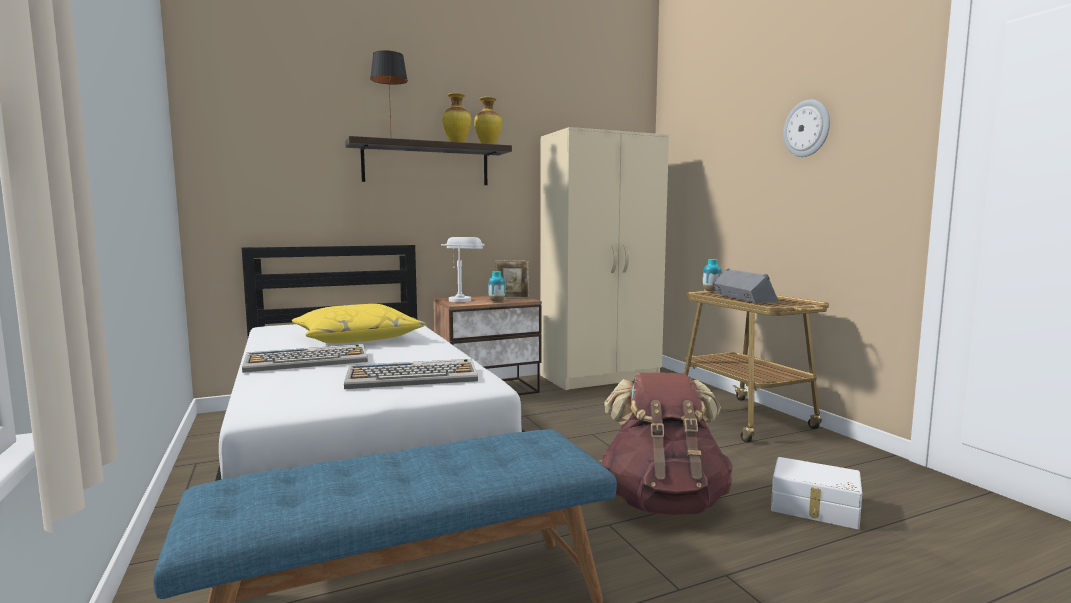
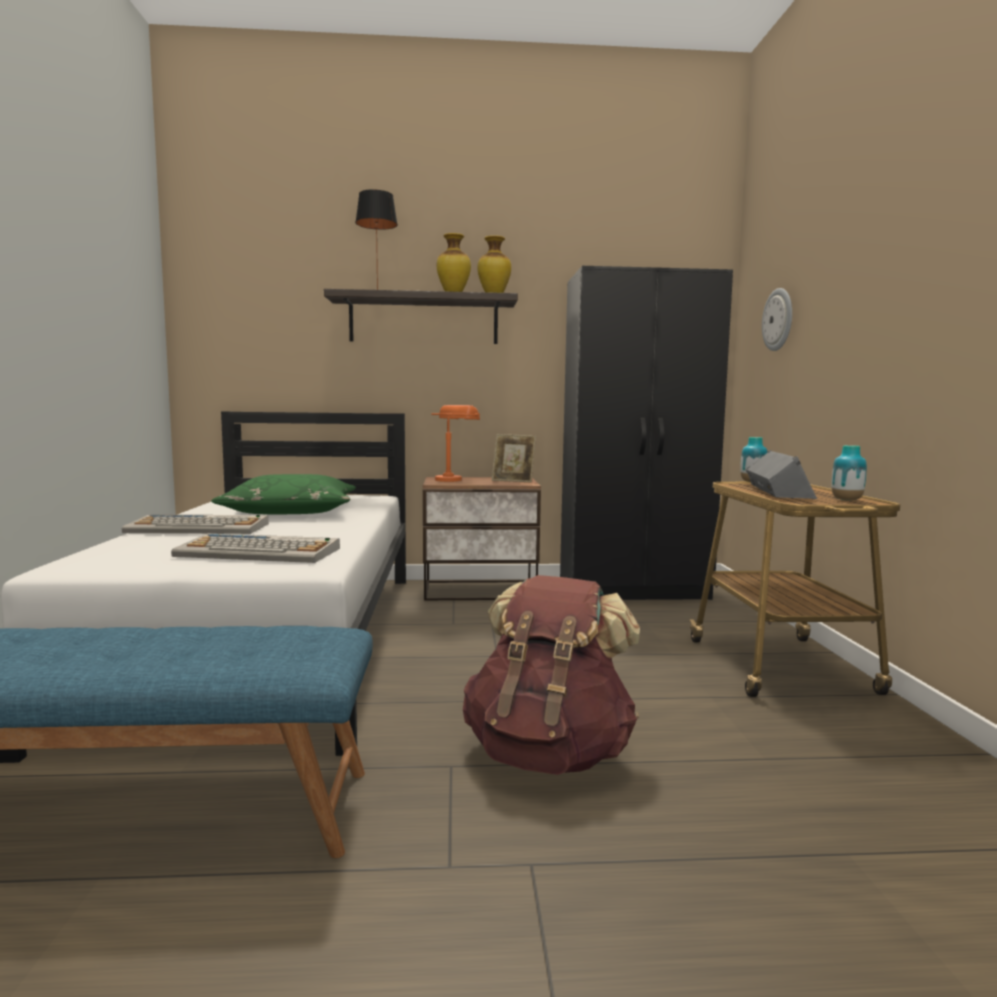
camera: 20 degrees right, 0 degrees up
yellow pillow [292,304,426,343] -> green pillow [211,474,356,514]
white table lamp [441,237,485,302] -> orange table lamp [431,405,480,482]
vase [488,271,505,302] -> vase moved to [832,445,867,501]
beige wardrobe [540,127,669,390] -> black wardrobe [560,266,733,600]
white storage box [771,457,862,529] -> none
wall clock [783,99,830,157] -> wall clock moved to [762,288,792,351]

